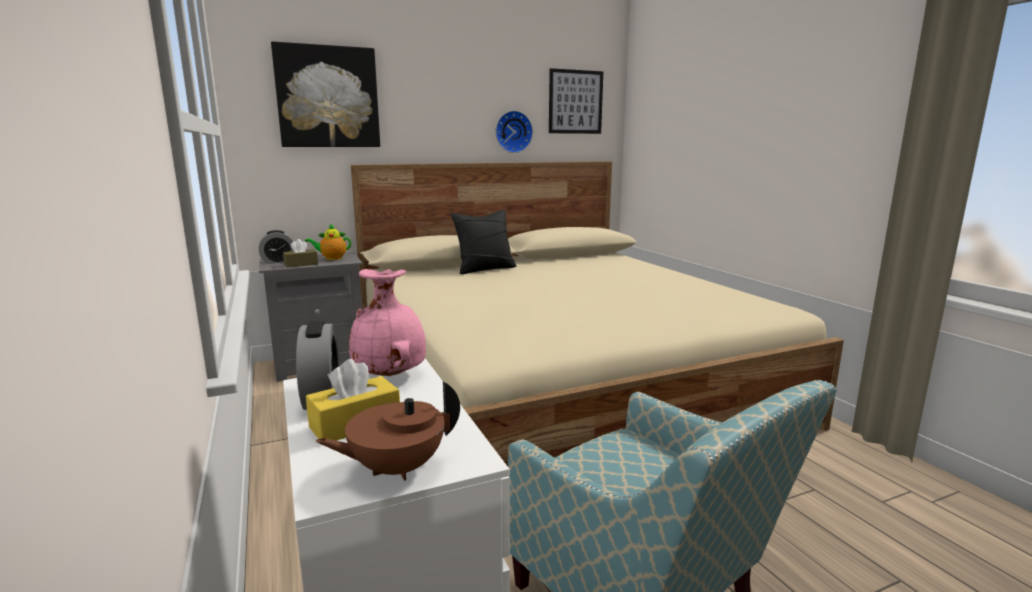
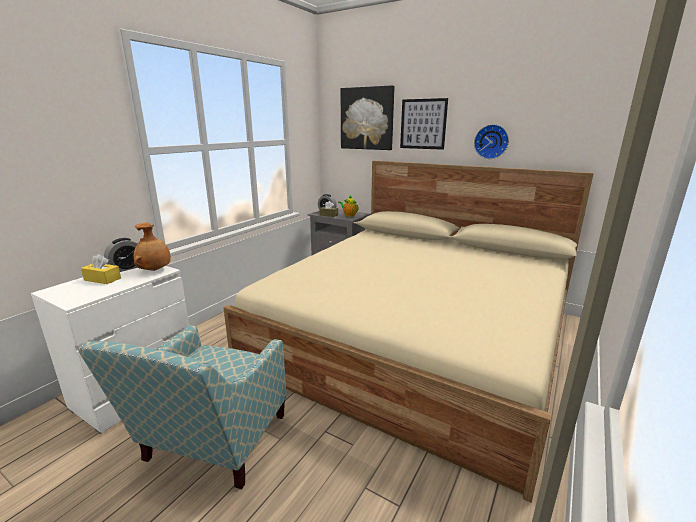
camera: 55 degrees right, 5 degrees up
brown teapot [315,381,460,481] -> none
pink vase [349,269,426,376] -> brown vase [133,222,171,271]
black pillow [451,210,516,274] -> none
picture [549,68,603,134] -> picture moved to [400,98,448,150]

